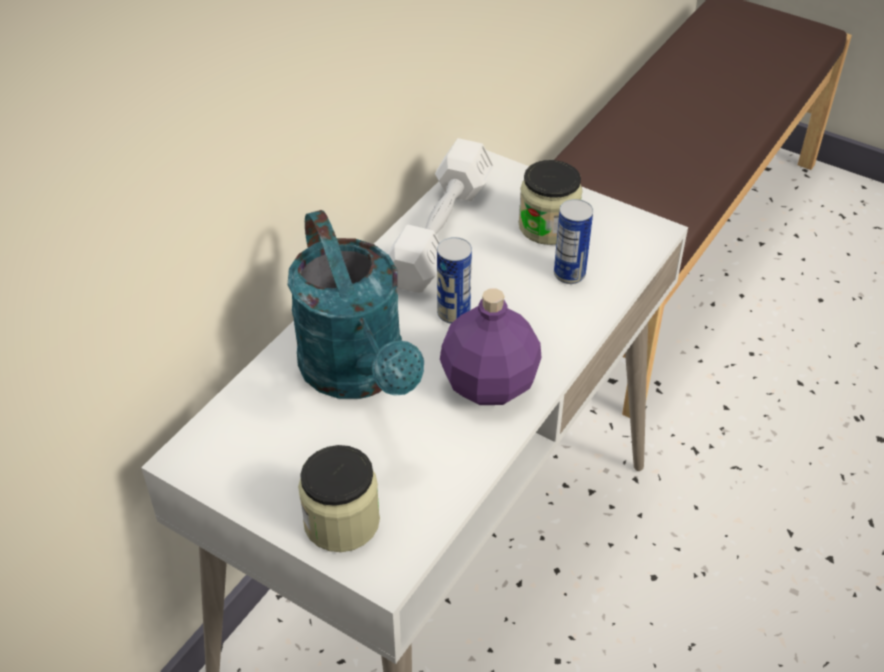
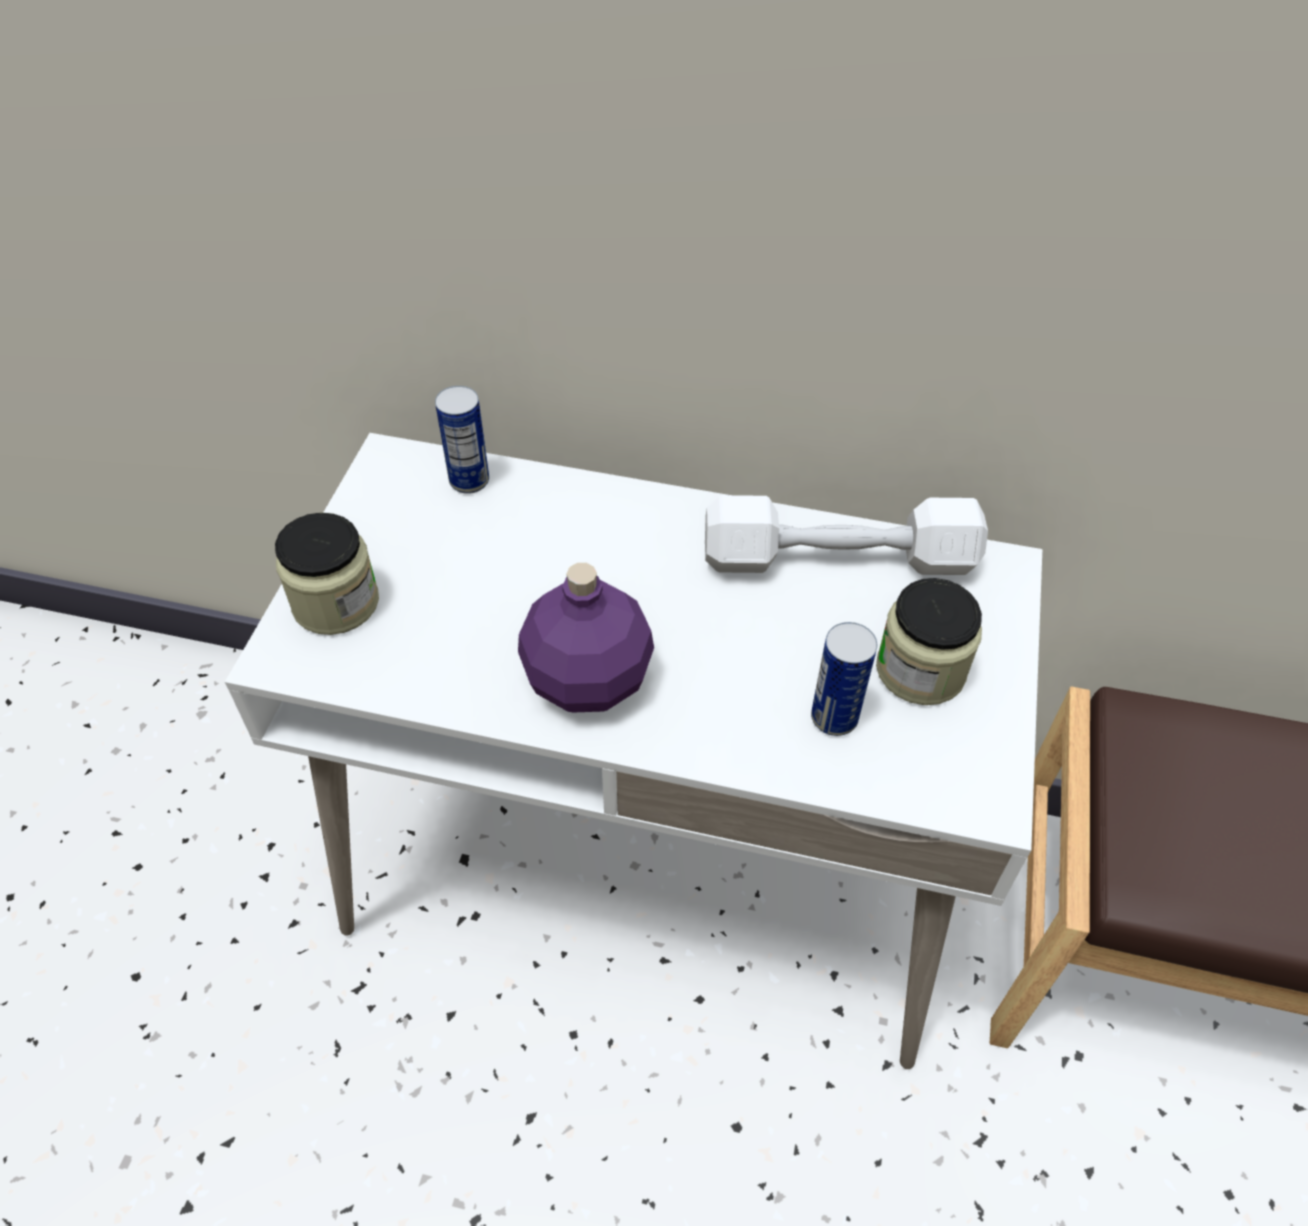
camera: 70 degrees right, 5 degrees up
turquoise watering can [287,210,424,399] -> none
can [437,237,472,324] -> can moved to [435,386,489,494]

